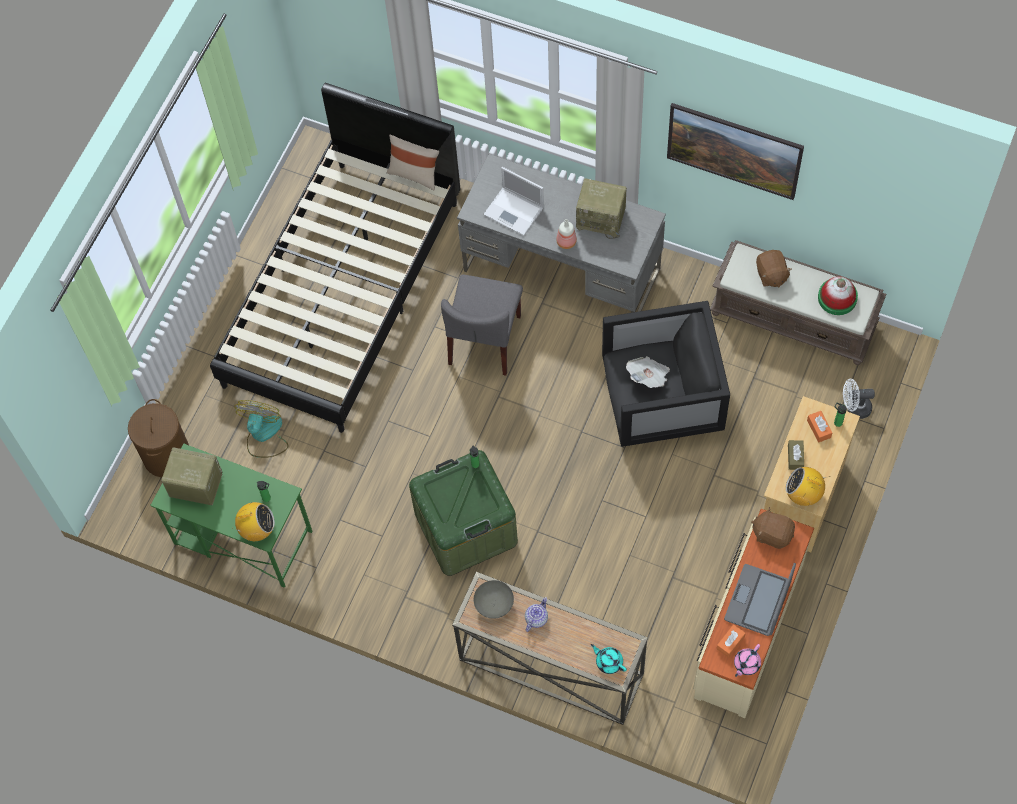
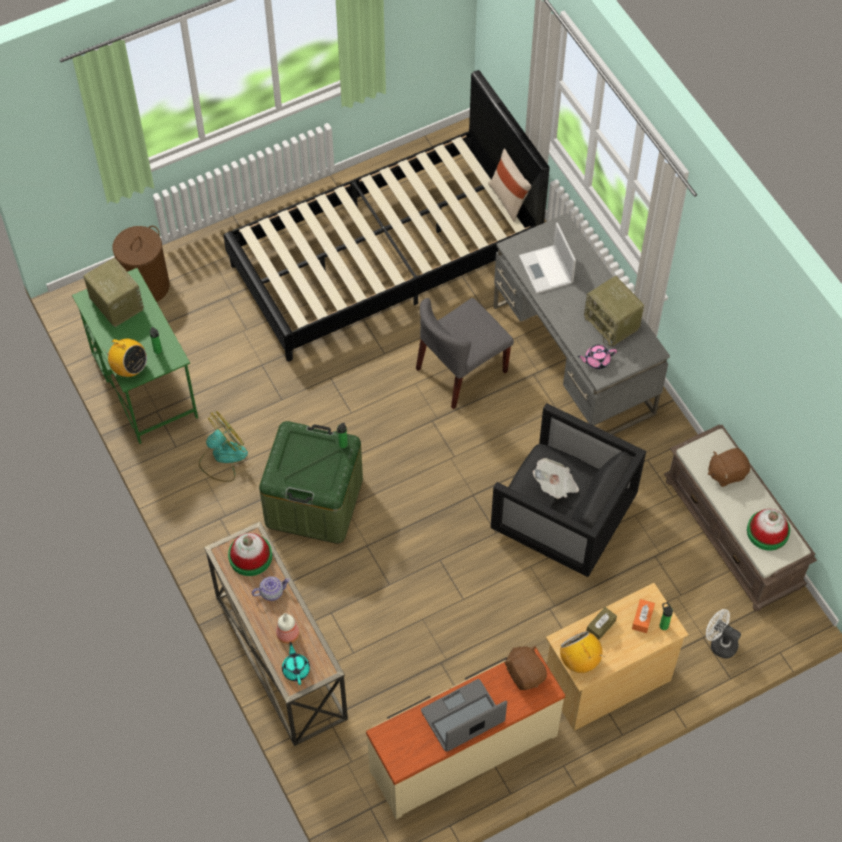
camera: 35 degrees right, 5 degrees down
fan [234,400,289,458] -> fan moved to [199,411,248,482]
grey bowl [474,580,514,619] -> hat [228,533,272,576]
bottle [556,219,577,249] -> bottle moved to [276,613,299,644]
picture [667,103,804,200] -> none
orange tissue box [716,624,746,658] -> none
pink teapot [734,644,761,677] -> pink teapot moved to [578,344,617,369]
brown plush toy [756,250,792,287] -> brown plush toy turned 45 degrees clockwise [708,448,750,487]

